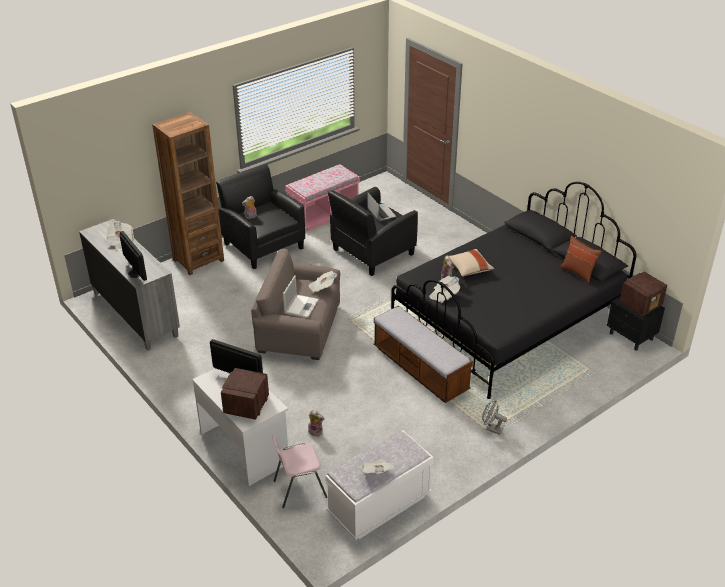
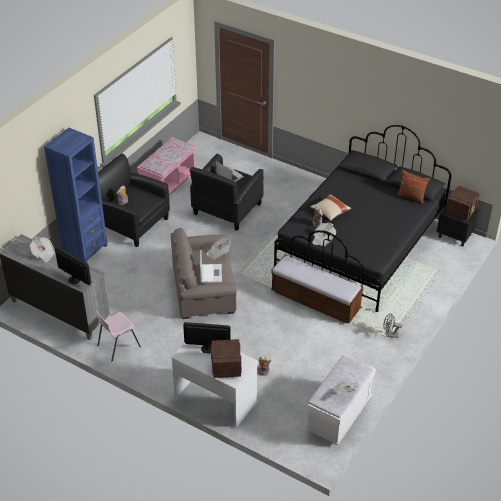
camera: 20 degrees left, 5 degrees up
brown bookcase [152,112,224,275] -> blue bookcase [44,128,108,264]
pink chair [272,435,328,508] -> pink chair moved to [95,311,141,362]

